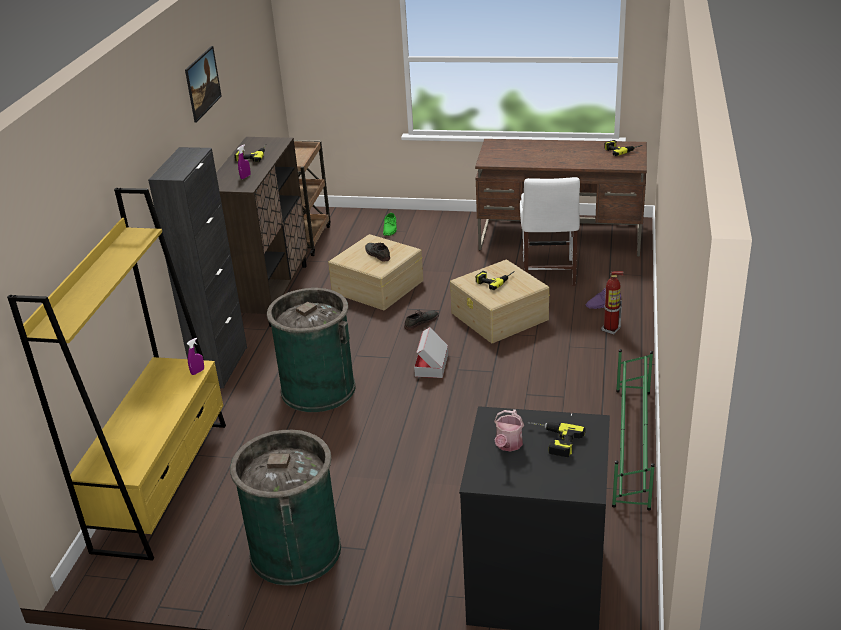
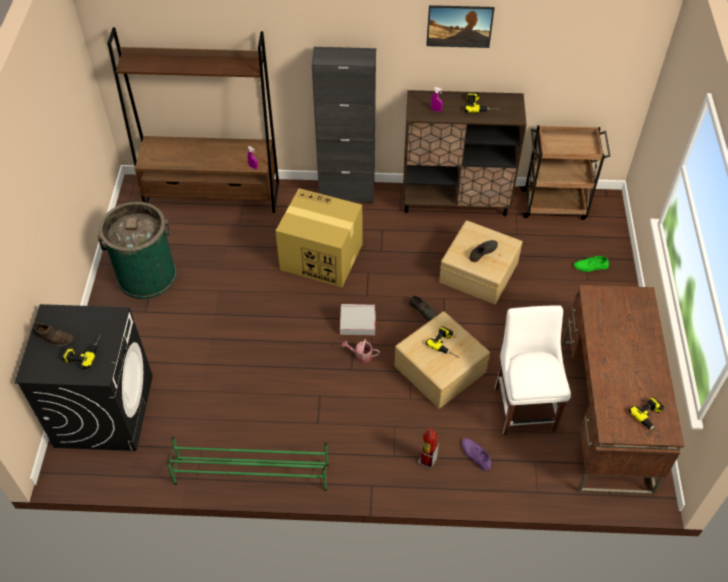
camera: 80 degrees right, 20 degrees up
yellow bookcase [7,188,226,561] -> brown bookcase [107,27,279,213]
green trash can [267,288,356,412] -> cardboard box [275,188,362,287]
watering can [494,409,524,452] -> watering can moved to [342,339,380,363]
white chair [520,177,580,286] -> white chair turned 90 degrees clockwise [495,305,571,435]
none -> brown shoe [33,323,74,346]

